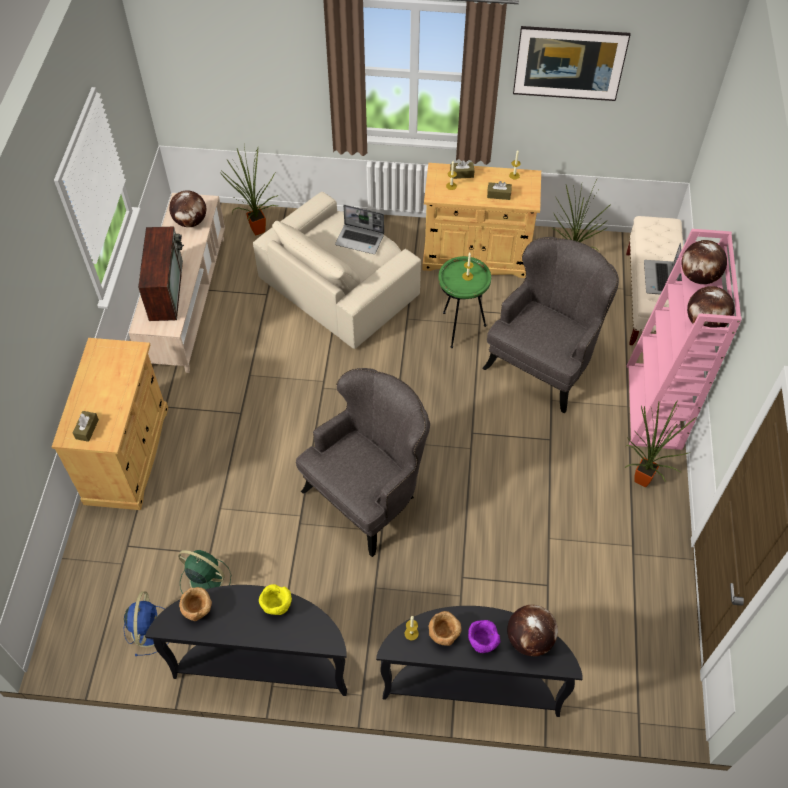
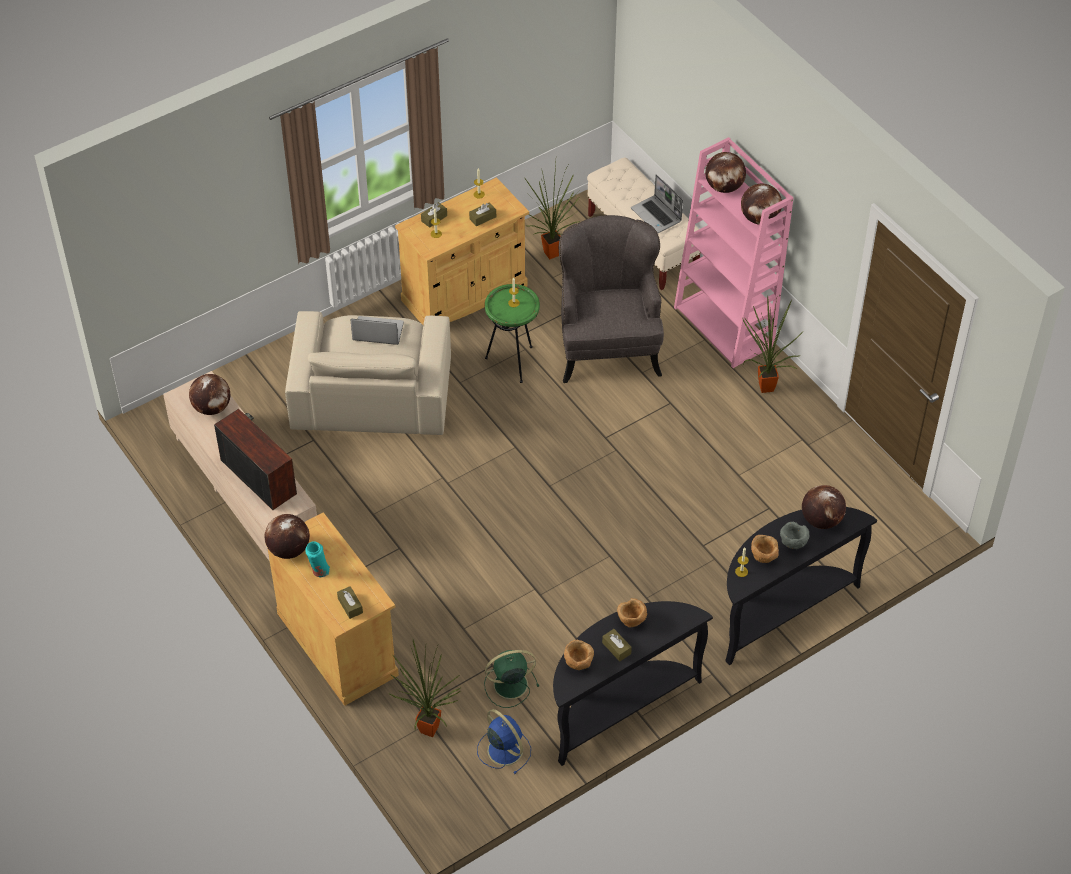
camera: 40 degrees left, 5 degrees down
potted plant [221,146,279,235] -> potted plant moved to [388,640,461,737]
yellow bowl [259,584,292,615] -> brown bowl [617,598,647,628]
grey armchair [296,368,430,557] -> none
laptop [335,205,384,254] -> laptop turned 150 degrees counterclockwise [350,316,404,345]
purple bowl [468,620,500,653] -> grey bowl [780,522,809,549]
picture [513,26,631,101] -> none
none -> globe [265,514,310,559]
none -> turquoise vase [305,541,330,577]
none -> brown tissue box [602,629,632,661]

